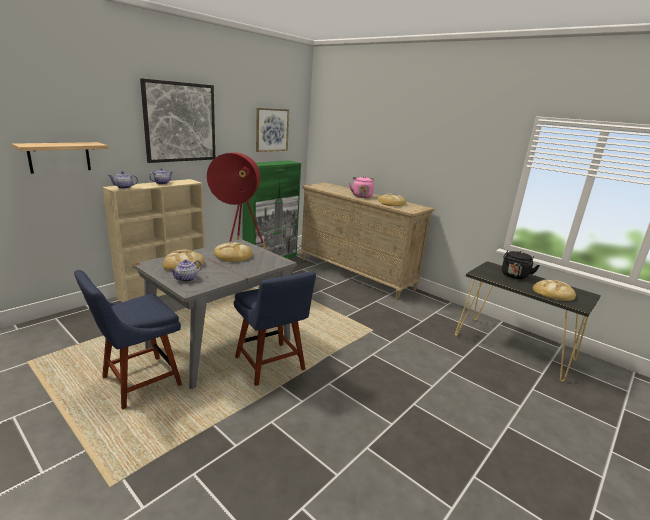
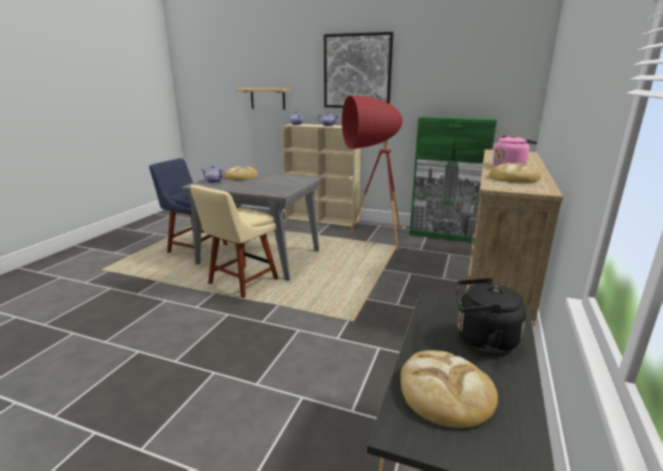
camera: 70 degrees right, 0 degrees up
bread [214,242,253,262] -> none
blue chair [234,271,316,386] -> beige chair [190,185,278,298]
picture [256,108,289,152] -> none

